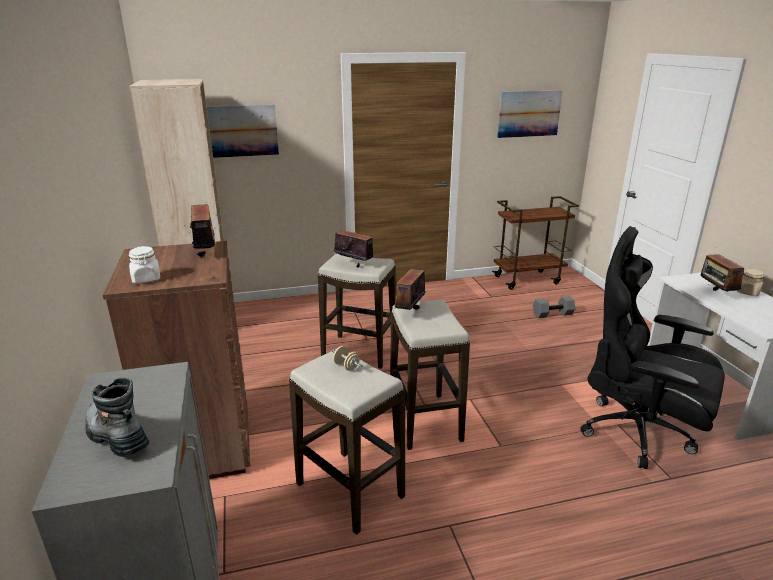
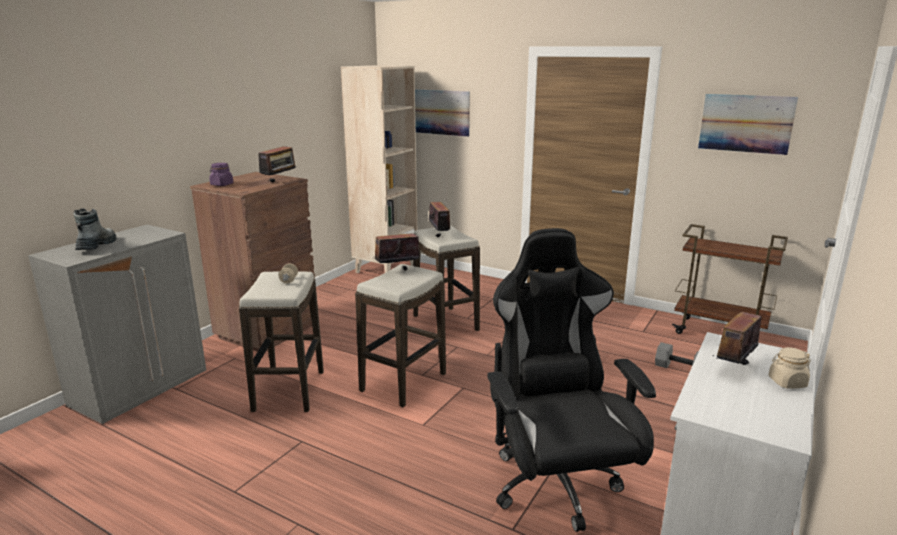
camera: 45 degrees right, 5 degrees down
white jar [129,246,160,283] -> purple jar [209,163,233,186]

